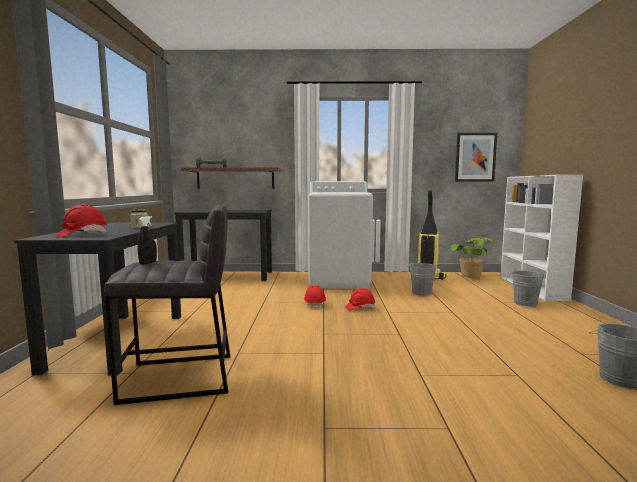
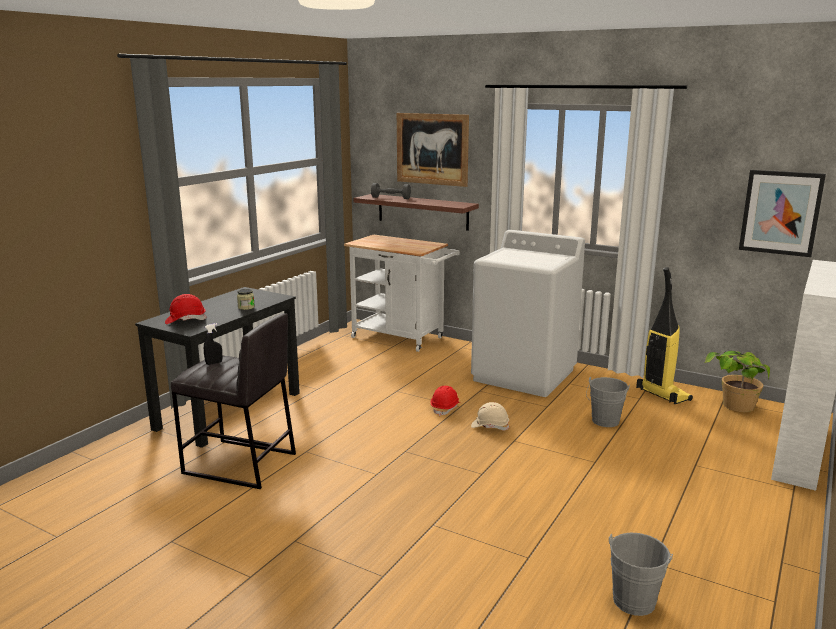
camera: 30 degrees right, 10 degrees up
black desk [174,210,272,281] -> white cart [344,235,460,352]
red hard hat [345,288,375,311] -> beige hard hat [471,402,509,431]
grey bucket [506,268,544,306] -> none
none -> picture [397,113,469,187]

